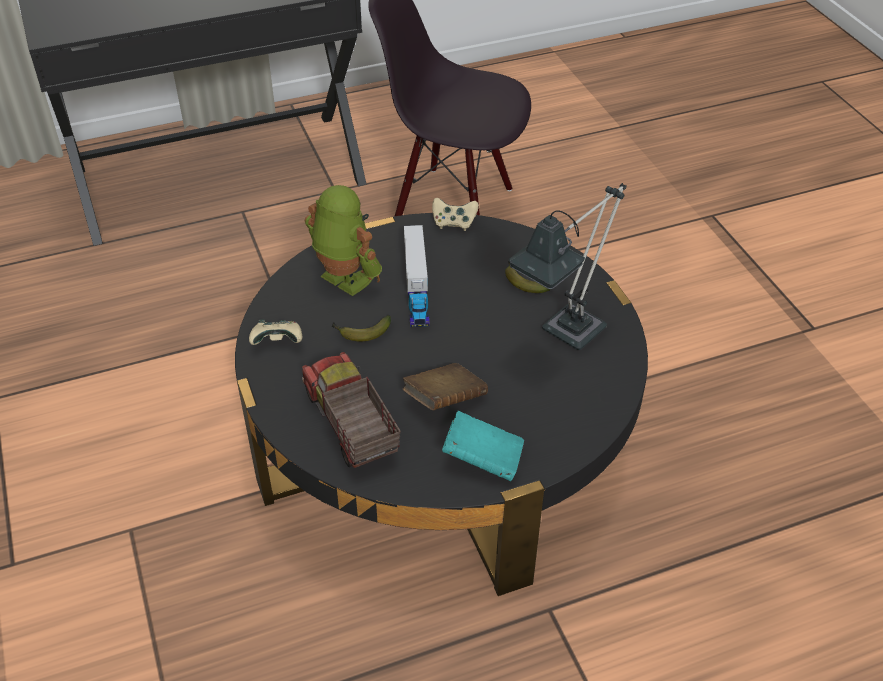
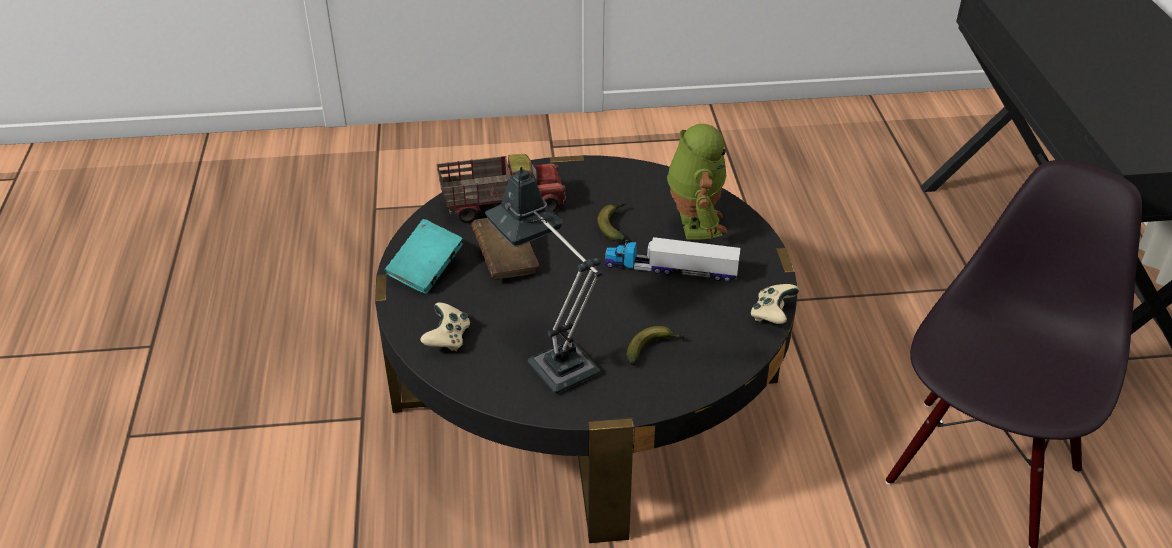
camera: 105 degrees right, 5 degrees down
beige game controller [249,319,302,345] -> beige game controller moved to [420,303,470,351]
toy robot [305,185,382,296] -> toy robot turned 60 degrees counterclockwise [667,124,728,240]

